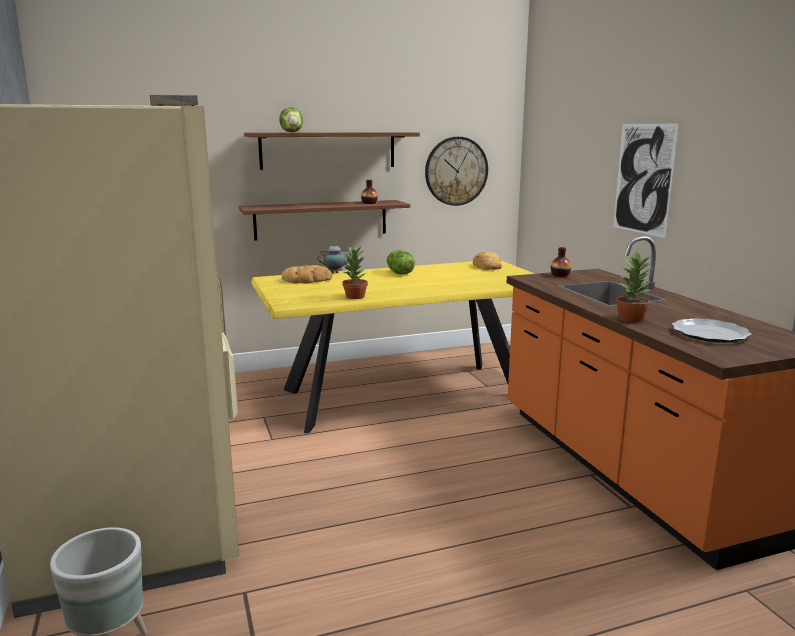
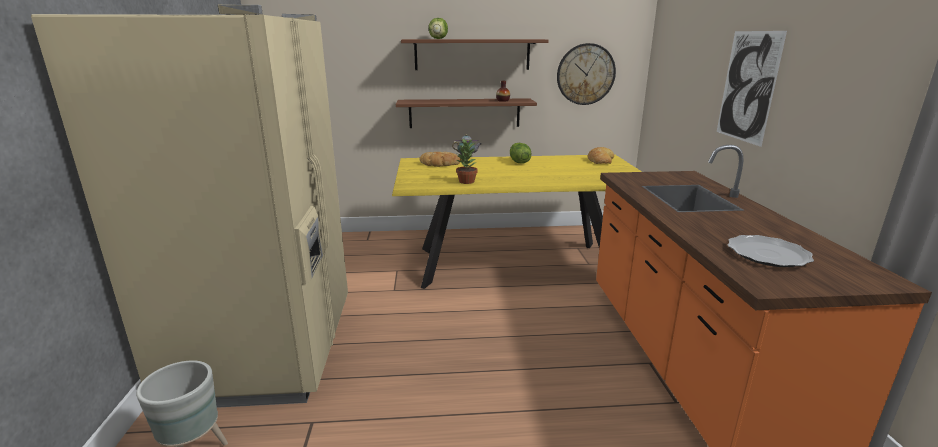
camera: 15 degrees right, 5 degrees up
vase [551,247,571,277] -> none
potted plant [616,251,652,322] -> none

